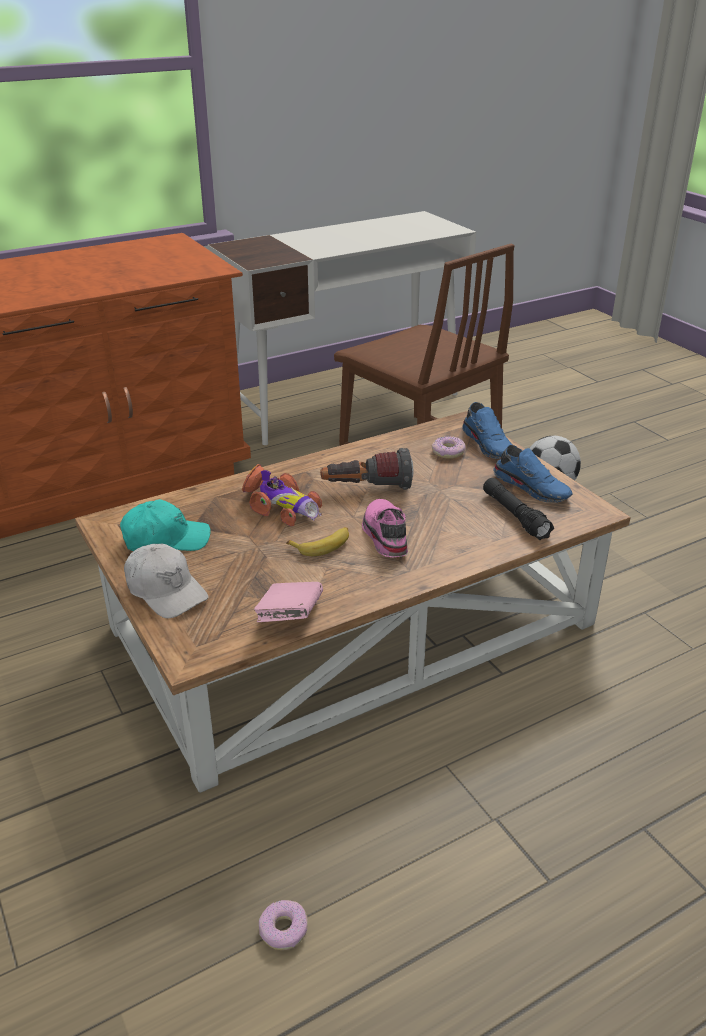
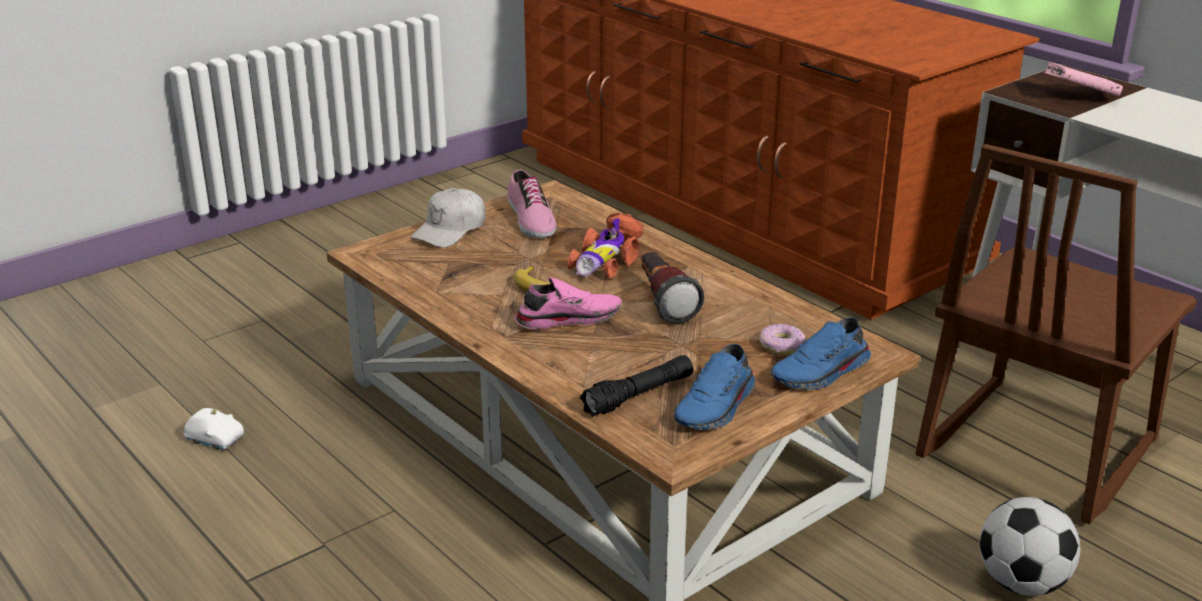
camera: 80 degrees right, 5 degrees down
turquoise cap [120,499,211,551] -> shoe [507,169,557,238]
pink book [254,582,323,622] -> pink book moved to [1044,61,1123,96]
donut [259,900,308,950] -> white toy car [183,408,244,450]

